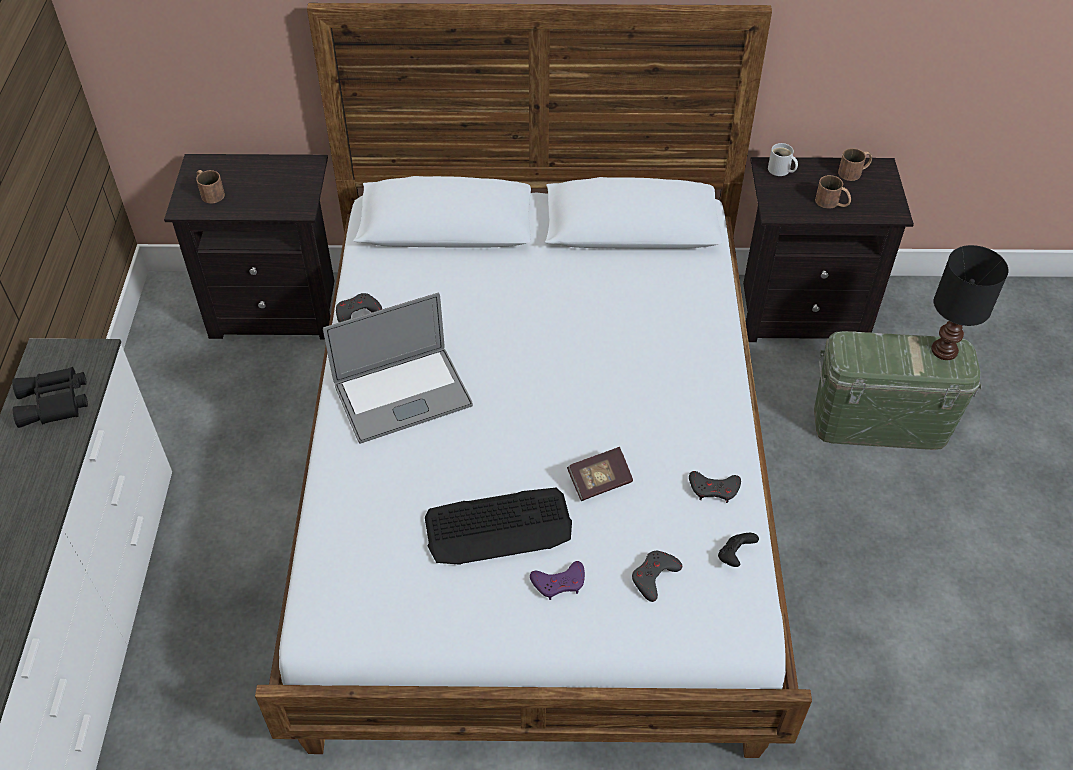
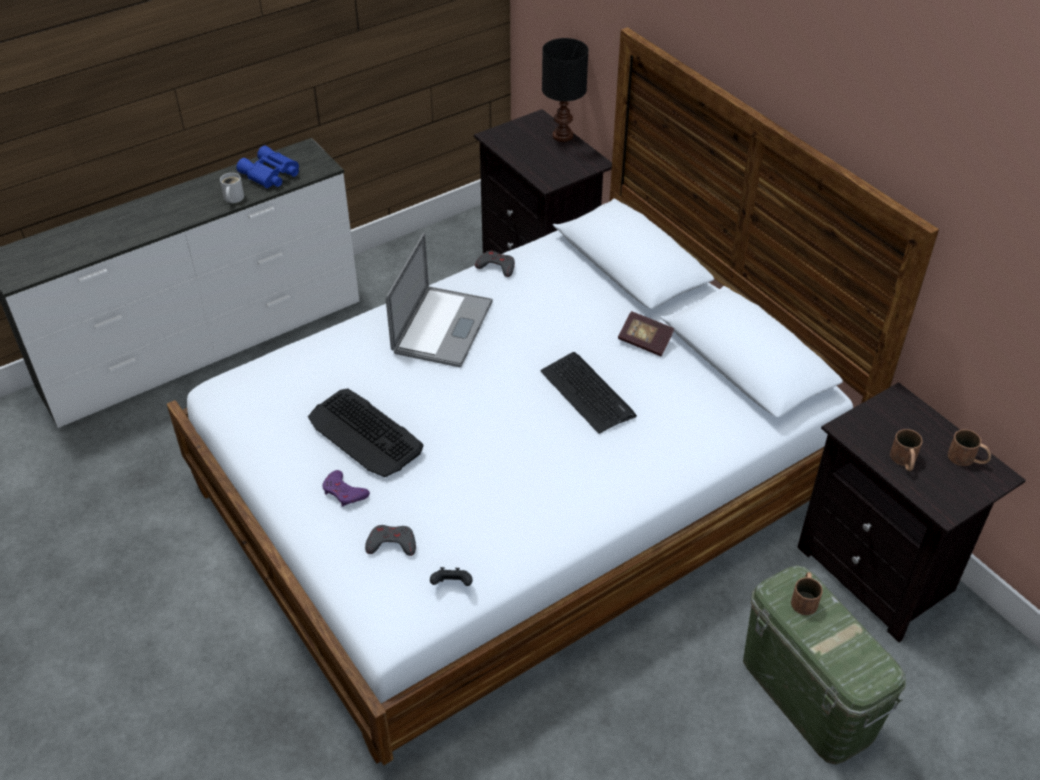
camera: 55 degrees right, 5 degrees down
black binoculars [12,367,88,428] -> blue binoculars [236,146,299,188]
brown mug [196,170,225,204] -> brown mug moved to [791,572,823,615]
laptop [323,293,473,444] -> laptop turned 105 degrees counterclockwise [386,233,493,367]
book [567,447,633,501] -> book moved to [618,311,674,356]
grey game controller [689,471,741,503] -> none
white mug [768,143,798,176] -> white mug moved to [220,173,244,203]
black table lamp [931,245,1008,360] -> black table lamp moved to [542,38,588,142]
none -> keyboard [540,352,637,434]

